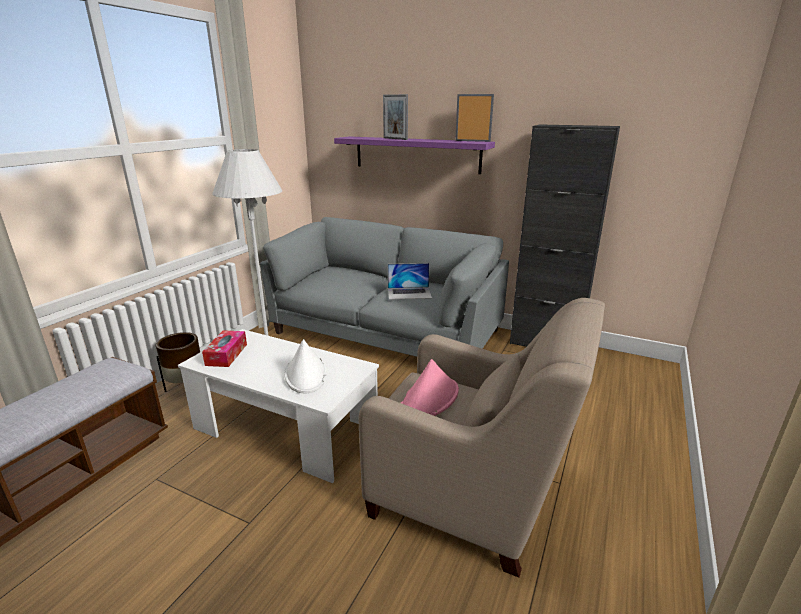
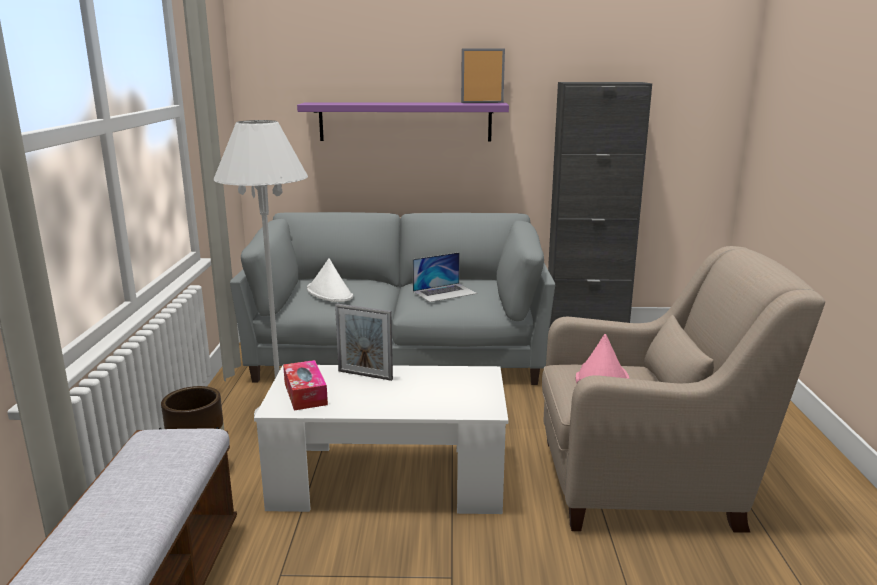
camera: 25 degrees left, 5 degrees down
white hat [284,339,327,393] -> white hat moved to [307,258,353,302]
picture frame [383,94,408,140] -> picture frame moved to [335,304,393,381]

